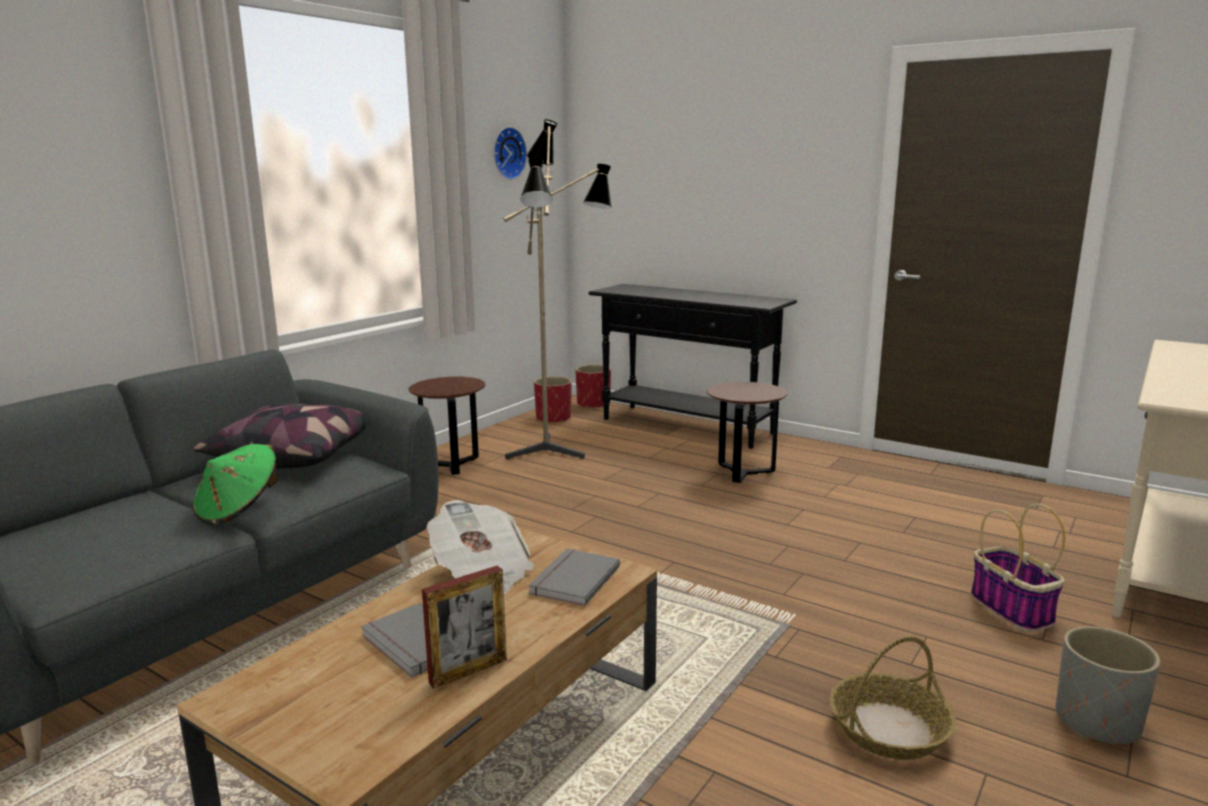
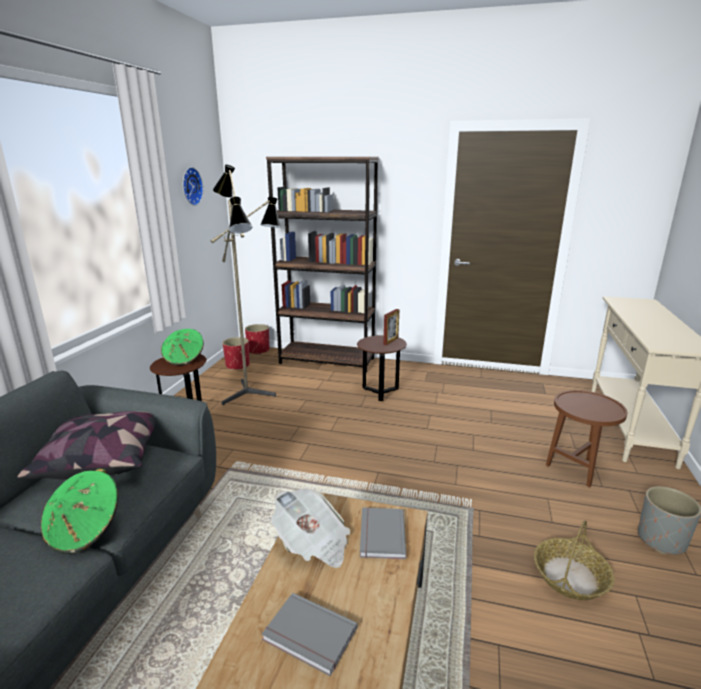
camera: 20 degrees left, 5 degrees up
picture frame [422,566,507,689] -> picture frame moved to [383,309,399,345]
black console table [588,284,797,449] -> brown bookcase [266,157,379,373]
basket [971,504,1065,632] -> brown side table [546,390,627,488]
none -> green hat [161,329,204,365]

